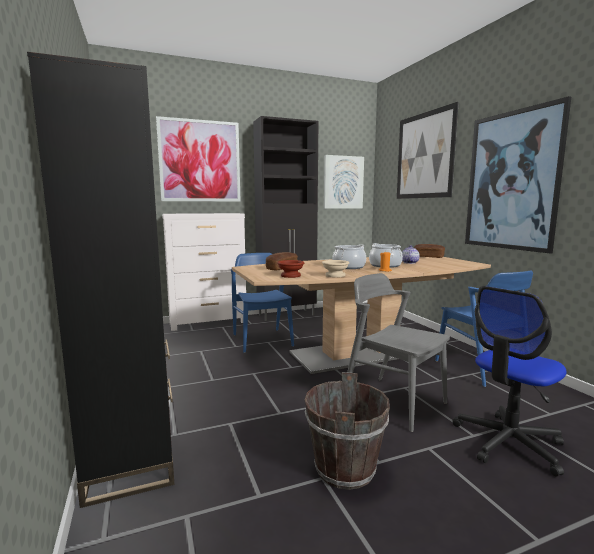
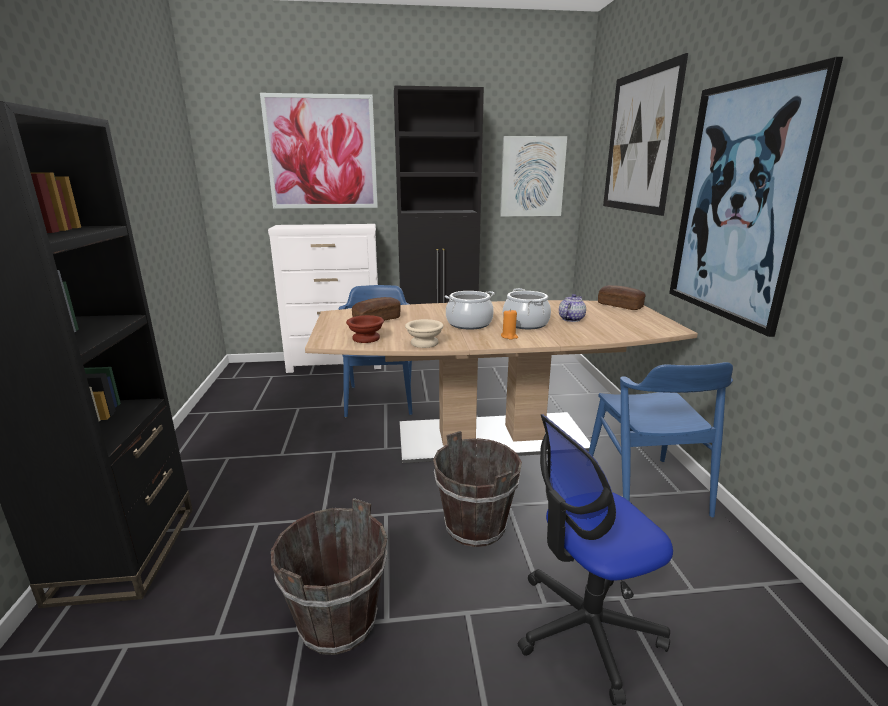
camera: 15 degrees right, 10 degrees up
grey chair [347,273,450,432] -> brown bucket [433,431,522,547]

